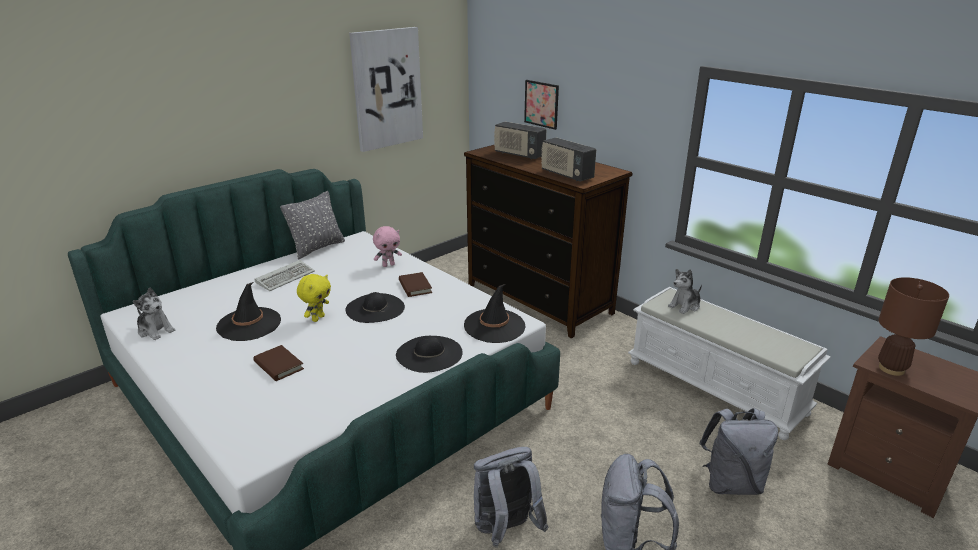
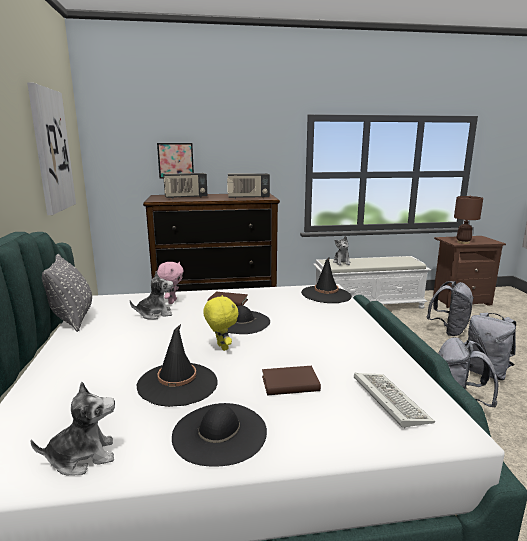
camera: 55 degrees left, 10 degrees down
keyboard [255,260,315,291] -> keyboard moved to [354,373,435,428]
black hat [396,336,463,373] -> black hat moved to [172,403,267,467]
none -> plush toy [130,271,173,319]

